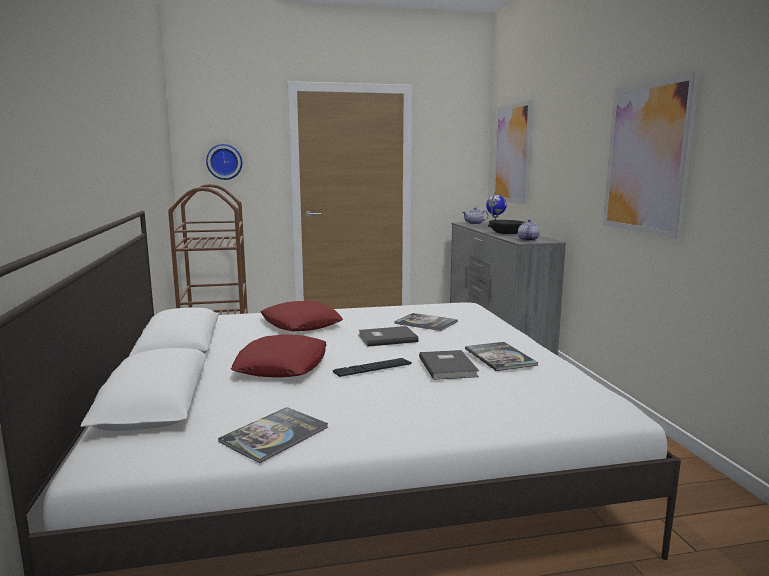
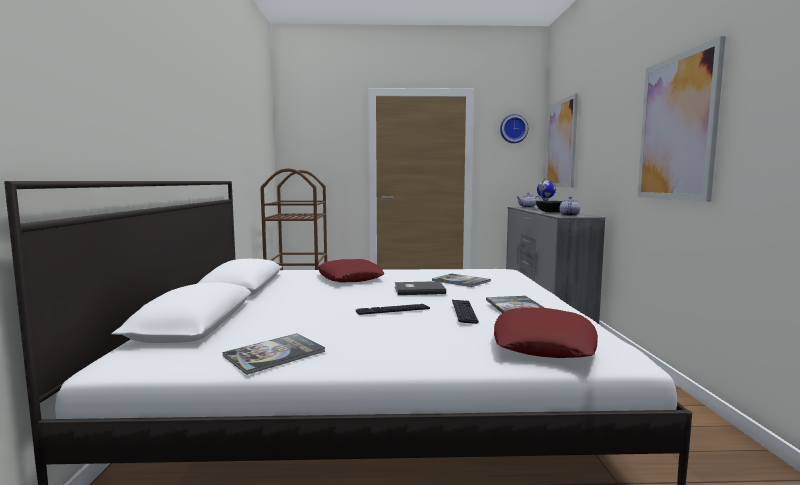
camera: 10 degrees right, 5 degrees down
wall clock [206,144,242,180] -> wall clock moved to [500,114,528,143]
red pillow [231,334,326,378] -> red pillow moved to [494,308,598,358]
grey book [419,350,479,380] -> keyboard [452,300,479,324]

